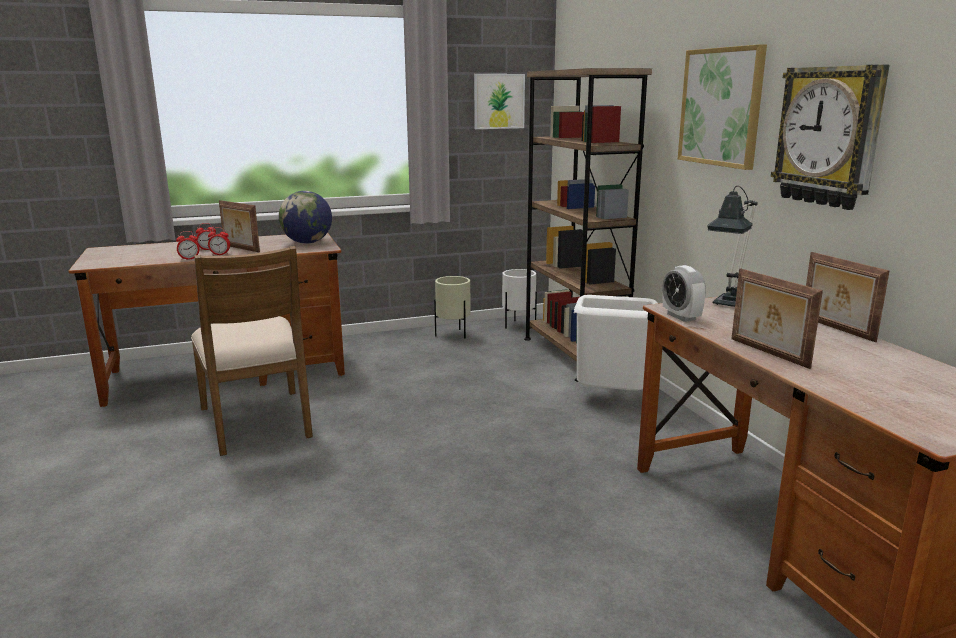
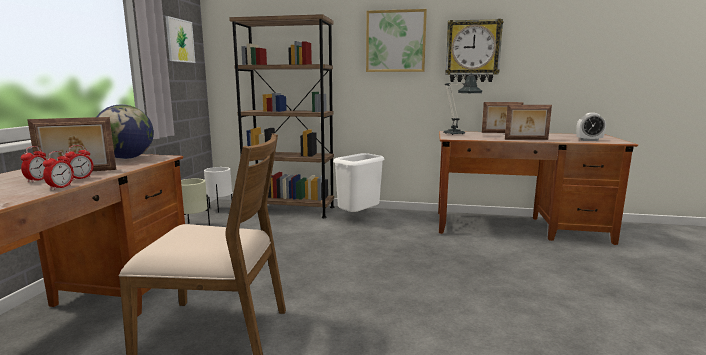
camera: 60 degrees left, 5 degrees down
alarm clock [663,265,706,322] -> alarm clock moved to [576,113,606,141]

